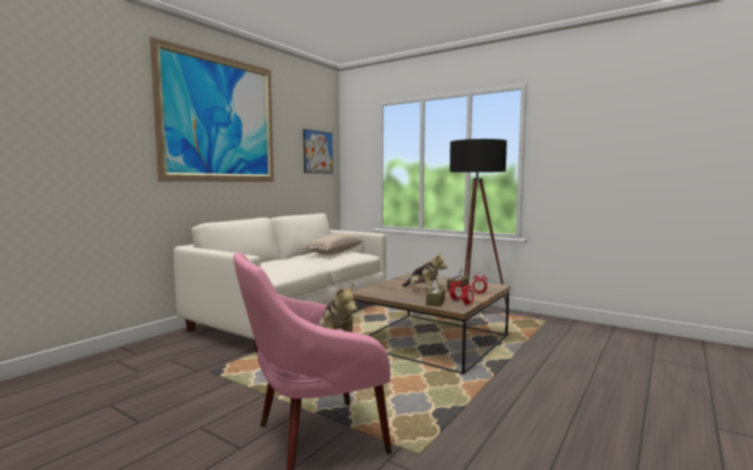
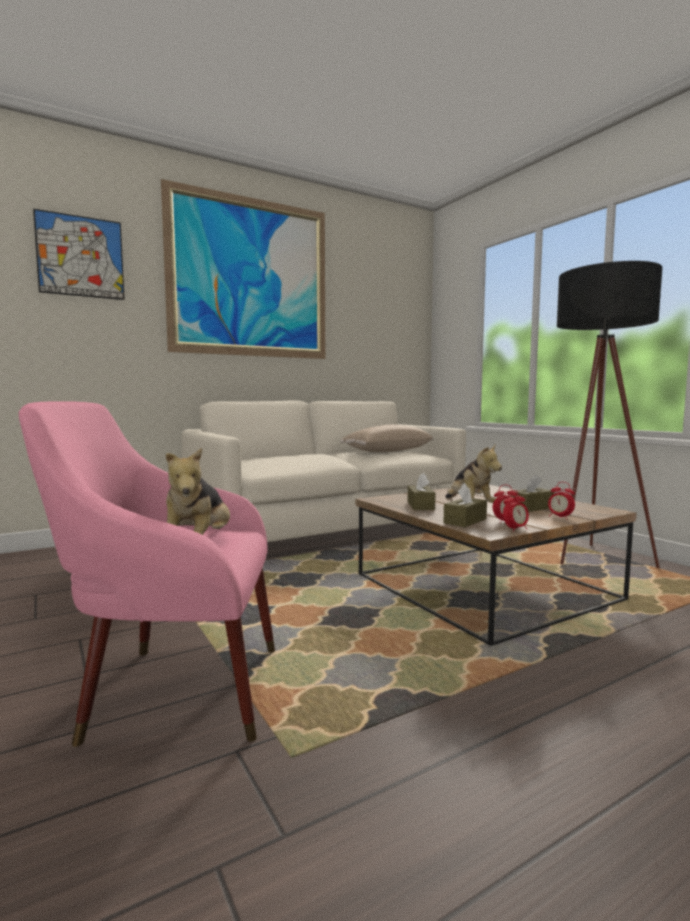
camera: 25 degrees right, 0 degrees up
picture [303,129,333,174] -> picture moved to [33,209,125,300]
none -> brown tissue box [408,473,435,510]

